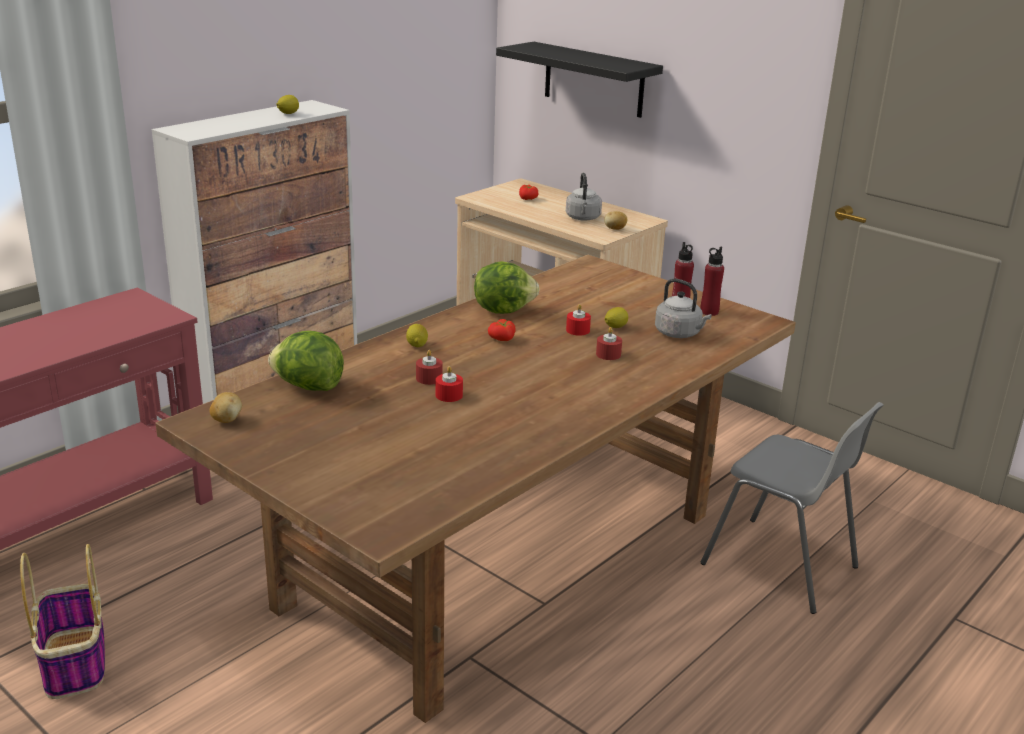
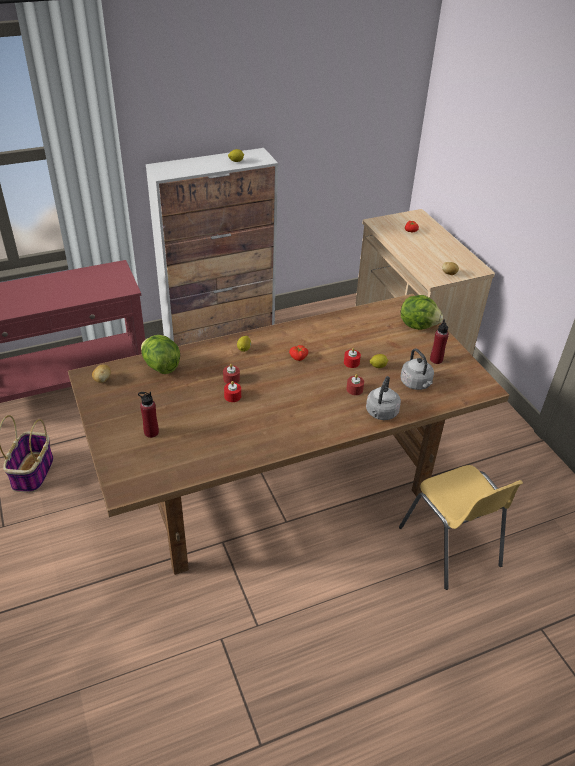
camera: 25 degrees right, 15 degrees up
lettuce [474,261,540,314] -> lettuce moved to [401,295,443,330]
black shelf [496,42,663,118] -> none
grey kettle [566,173,602,221] -> grey kettle moved to [366,376,401,420]
red bottle [700,247,724,316] -> red bottle moved to [138,392,159,438]
grey chair [701,402,884,614] -> yellow chair [399,465,523,590]

